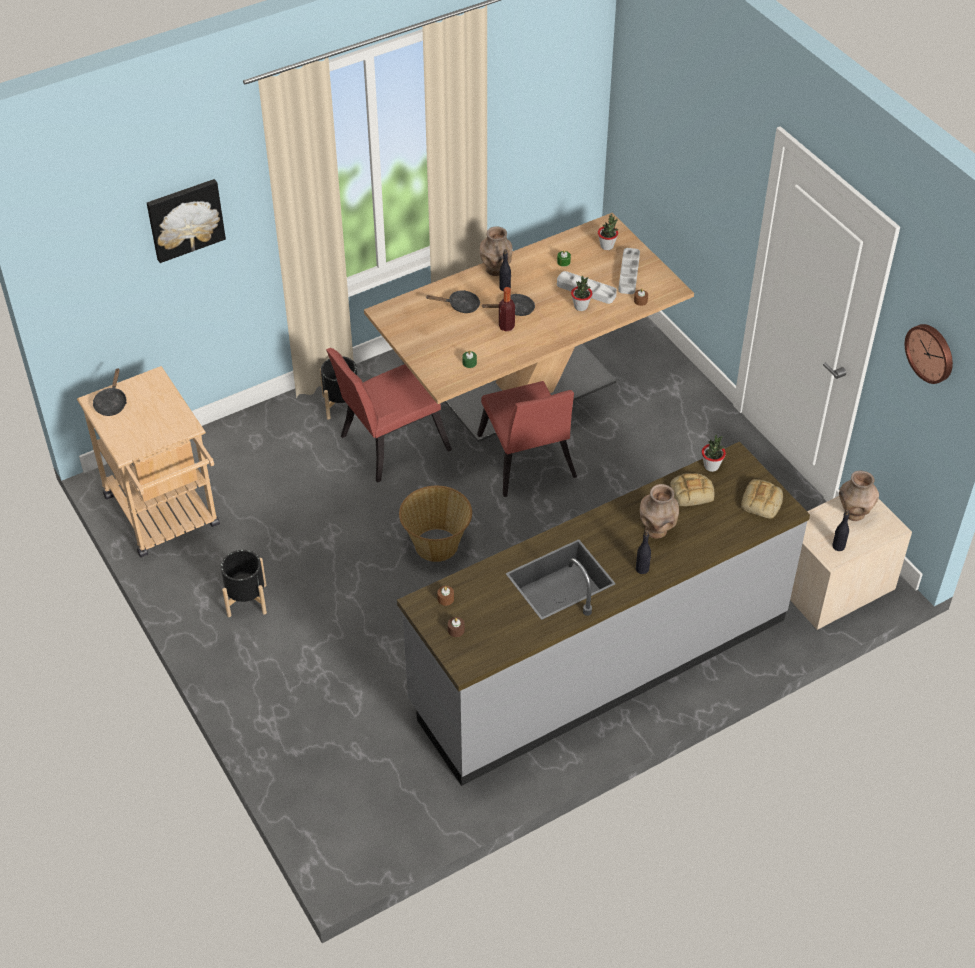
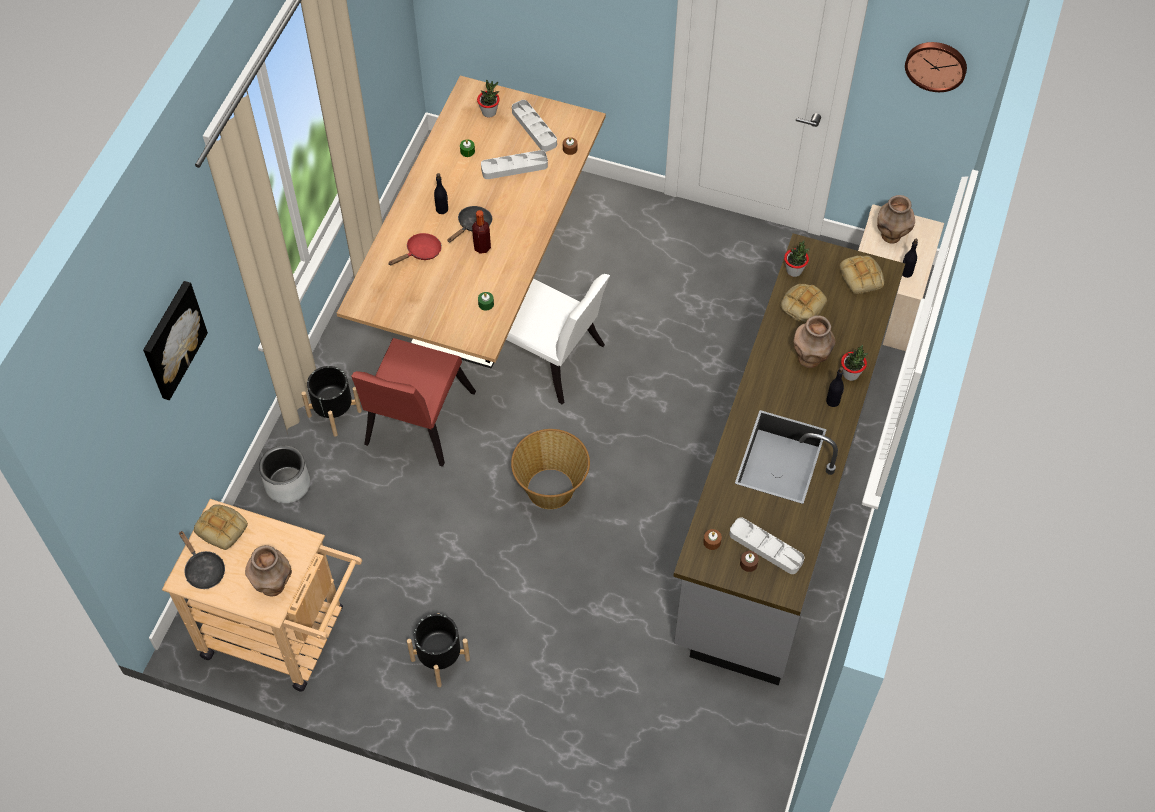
camera: 40 degrees left, 10 degrees up
black frying pan [426,290,480,313] -> red frying pan [389,233,442,265]
red chair [477,381,577,497] -> white chair [485,274,610,405]
brown vase [480,226,513,276] -> brown vase moved to [245,545,292,596]
potted plant [571,276,593,311] -> potted plant moved to [841,345,868,381]
none -> bread [194,504,248,550]
none -> grey planter [259,445,310,503]
none -> grey tray [729,517,804,574]

